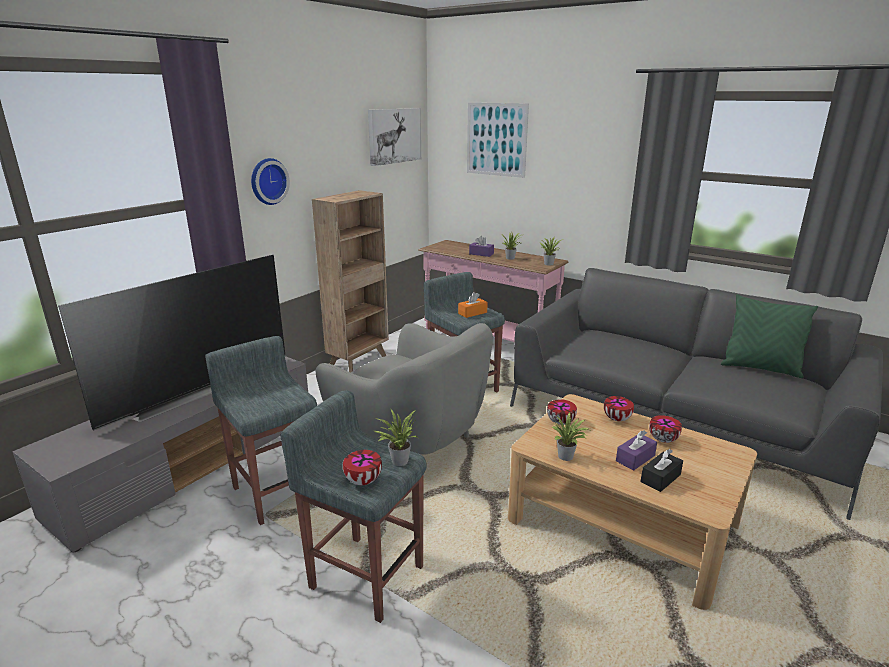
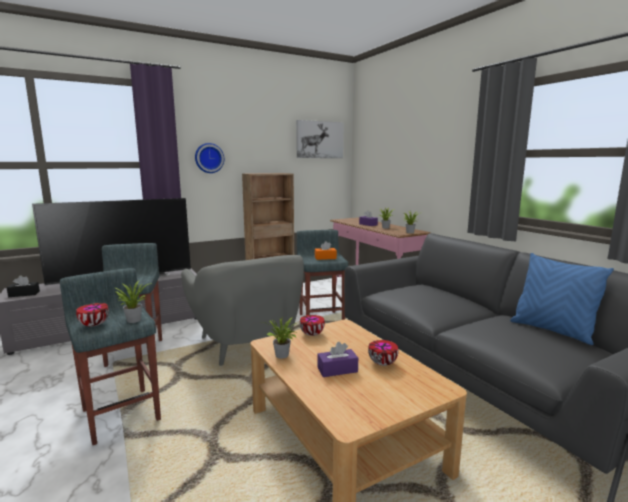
camera: 25 degrees right, 10 degrees down
picture [467,103,529,178] -> none
bowl [604,396,634,421] -> none
black tissue box [640,449,683,492] -> black tissue box moved to [7,275,40,297]
green pillow [721,294,818,378] -> blue pillow [510,253,614,345]

